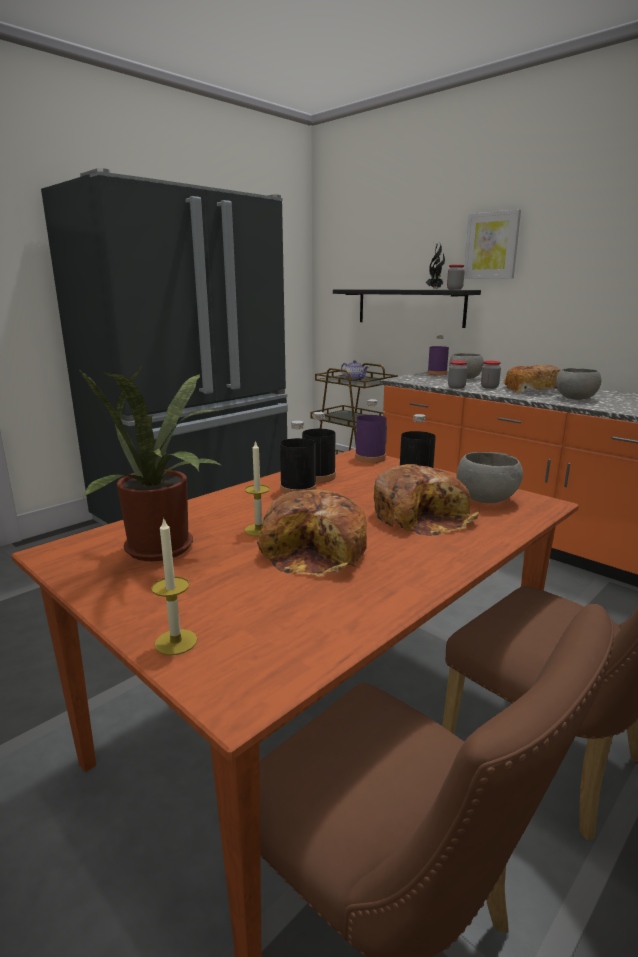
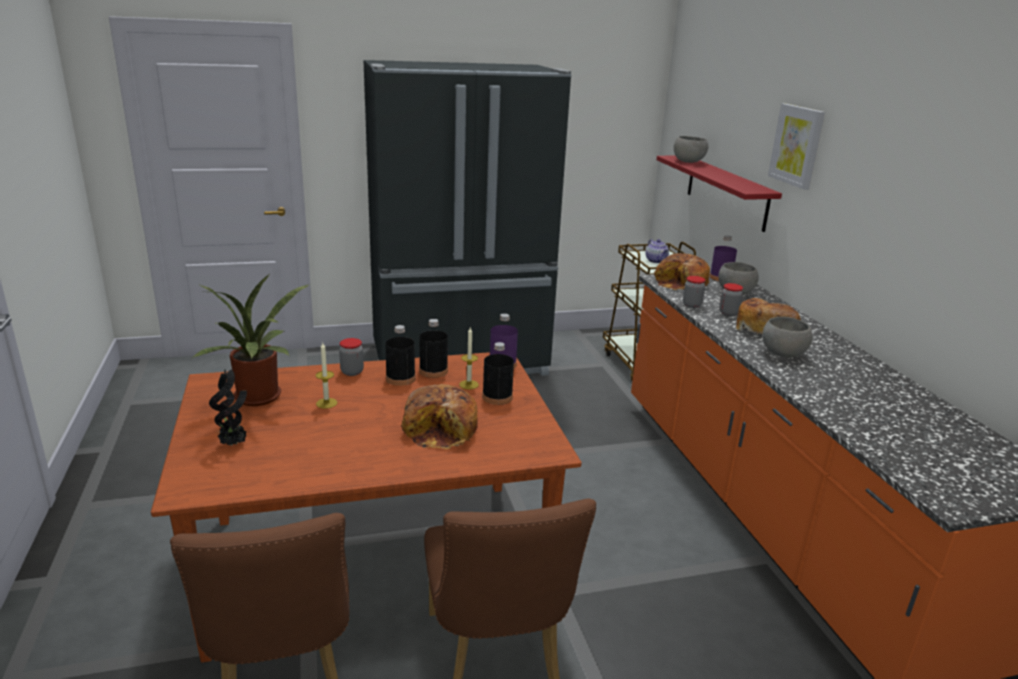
camera: 30 degrees right, 5 degrees up
candle [151,519,197,655] -> candle moved to [459,326,479,390]
bread [257,489,367,576] -> bread moved to [654,253,710,290]
black shelf [333,289,481,328] -> red shelf [656,156,782,232]
potted plant [426,244,445,289] -> potted plant moved to [209,369,247,446]
jar [447,264,465,290] -> jar moved to [339,338,364,376]
grey bowl [456,452,523,503] -> grey bowl moved to [674,136,708,163]

